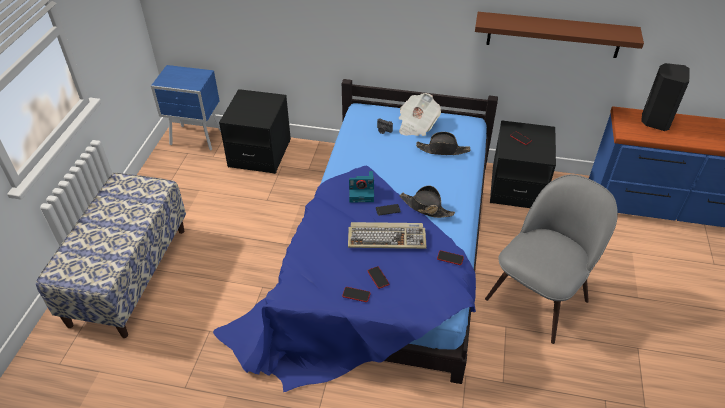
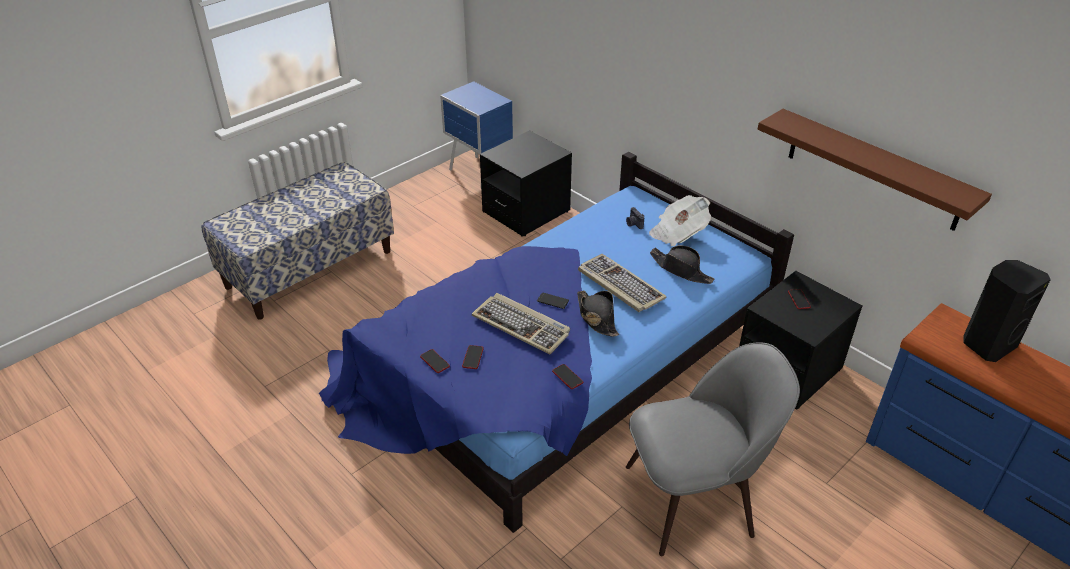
camera: 35 degrees right, 5 degrees down
camera [349,171,374,202] -> none
none -> keyboard [578,254,666,312]

